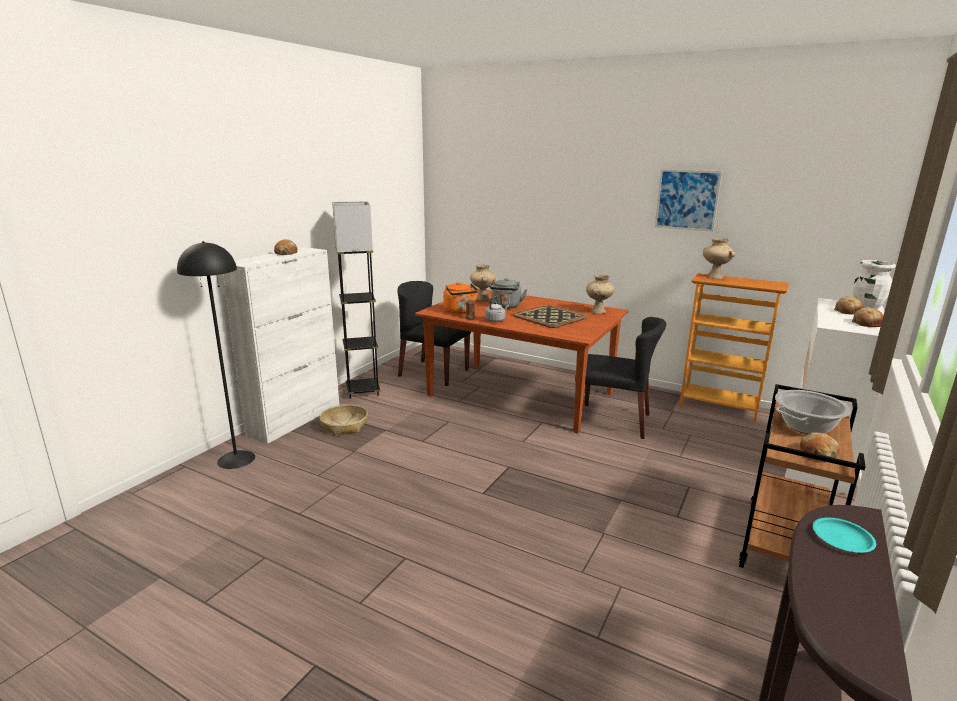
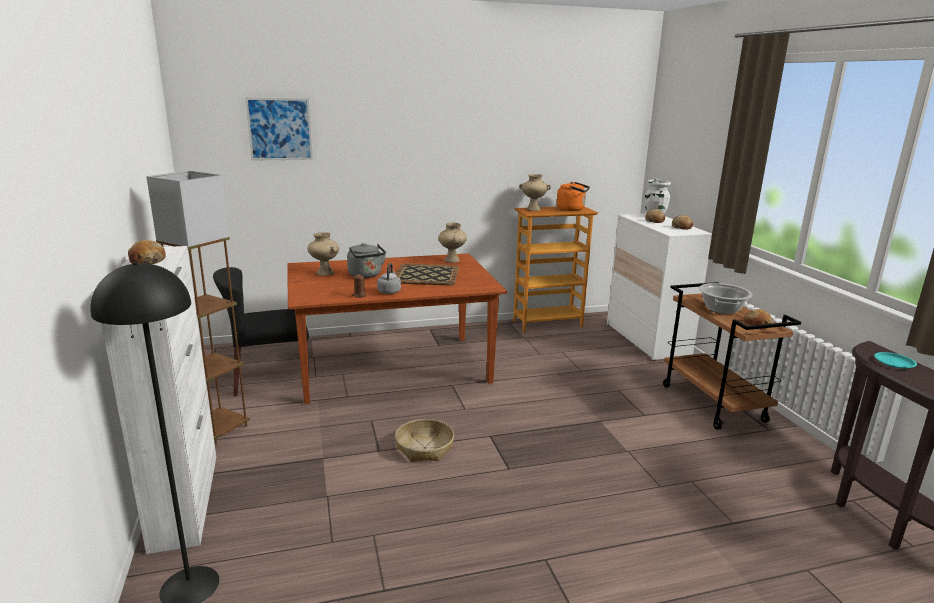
camera: 45 degrees left, 0 degrees up
basket [319,404,368,436] -> basket moved to [395,419,454,462]
grey floor lamp [332,201,381,398] -> brown floor lamp [146,171,250,444]
orange kettle [443,282,478,314] -> orange kettle moved to [557,182,590,211]
black chair [575,317,666,439] -> none
picture [655,169,722,232] -> picture moved to [245,98,313,161]

